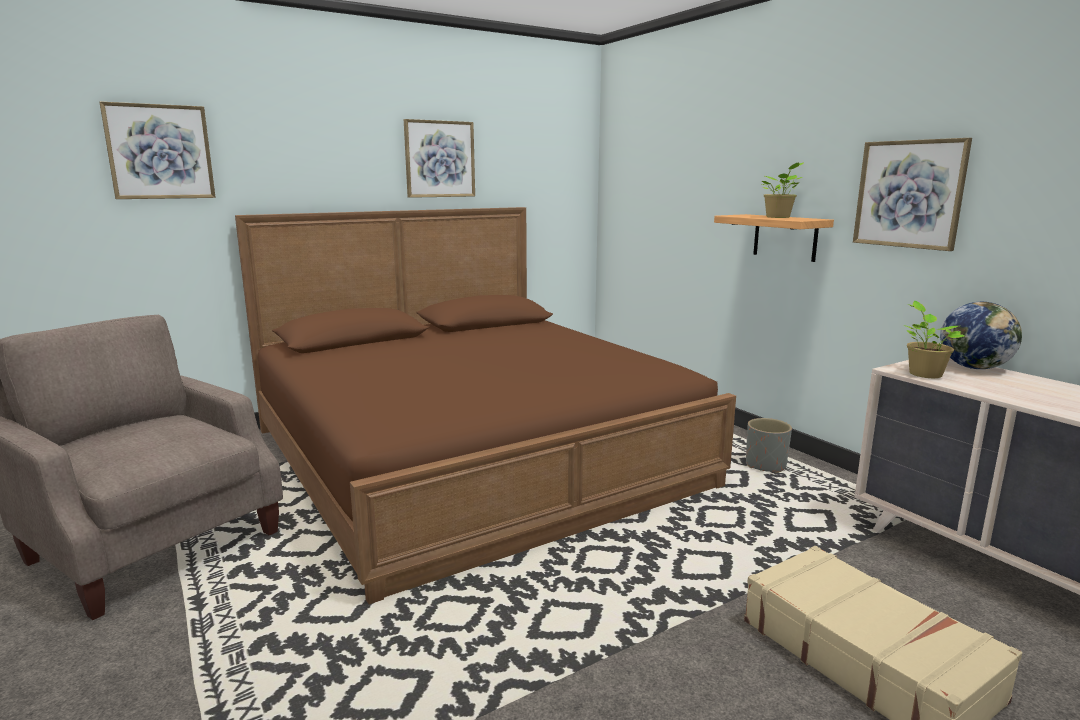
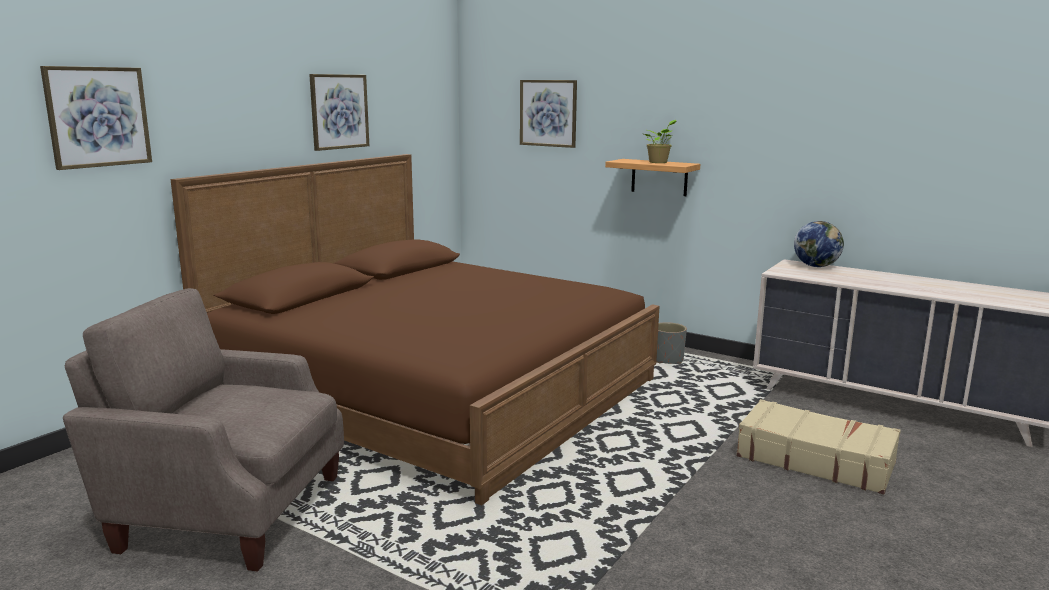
camera: 25 degrees left, 0 degrees up
picture [853,138,972,251] -> picture moved to [520,80,577,148]
potted plant [904,301,964,378] -> none

